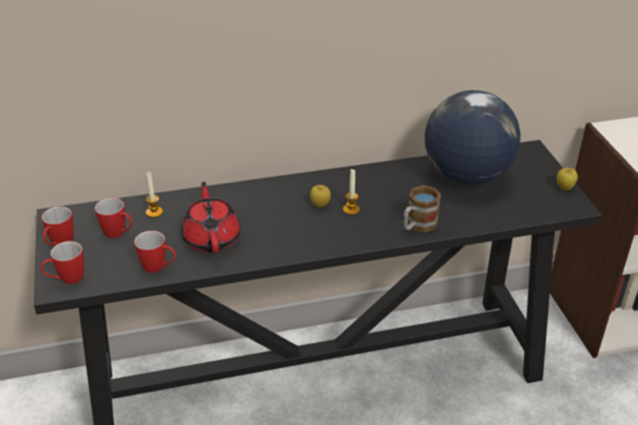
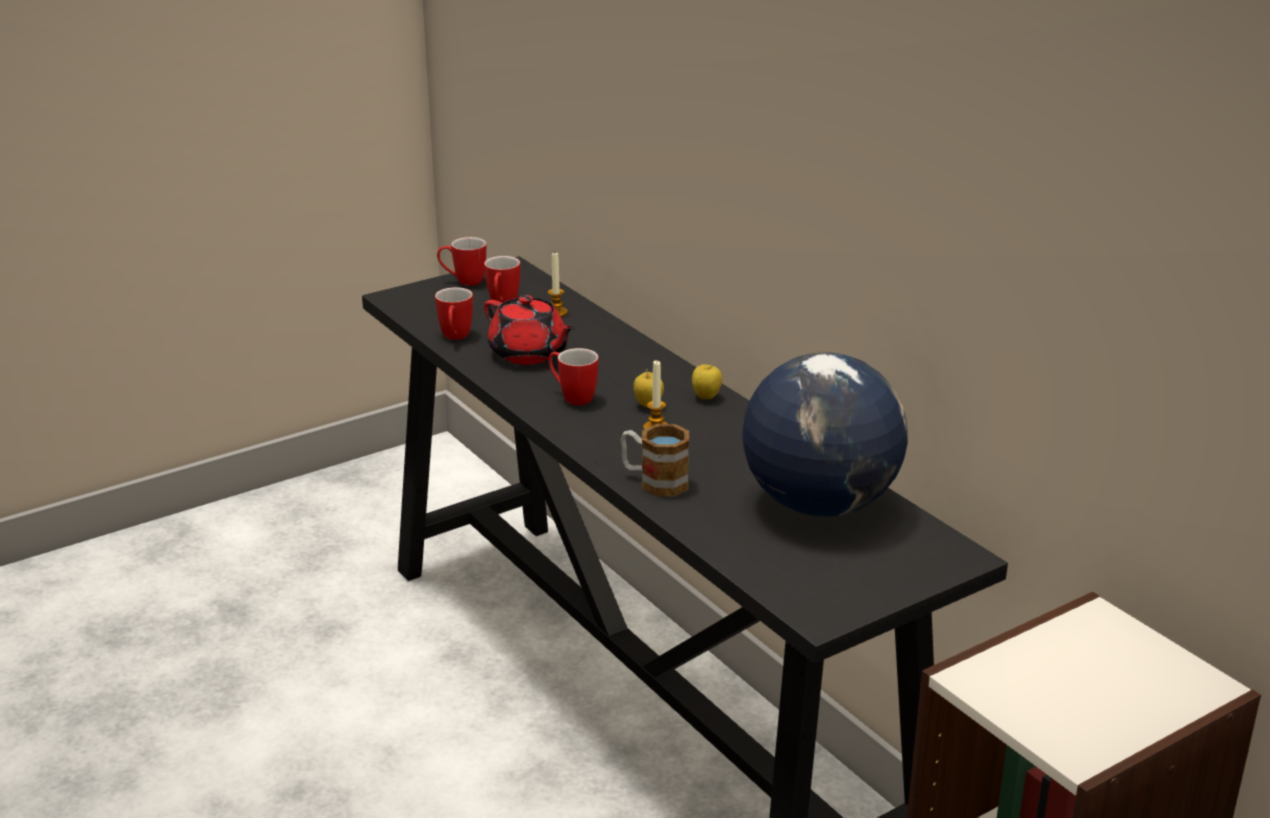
camera: 70 degrees right, 10 degrees down
mug [40,241,84,284] -> mug moved to [548,348,598,405]
red teapot [181,182,241,253] -> red teapot turned 75 degrees clockwise [484,295,576,365]
apple [557,167,578,191] -> apple moved to [692,364,722,399]

